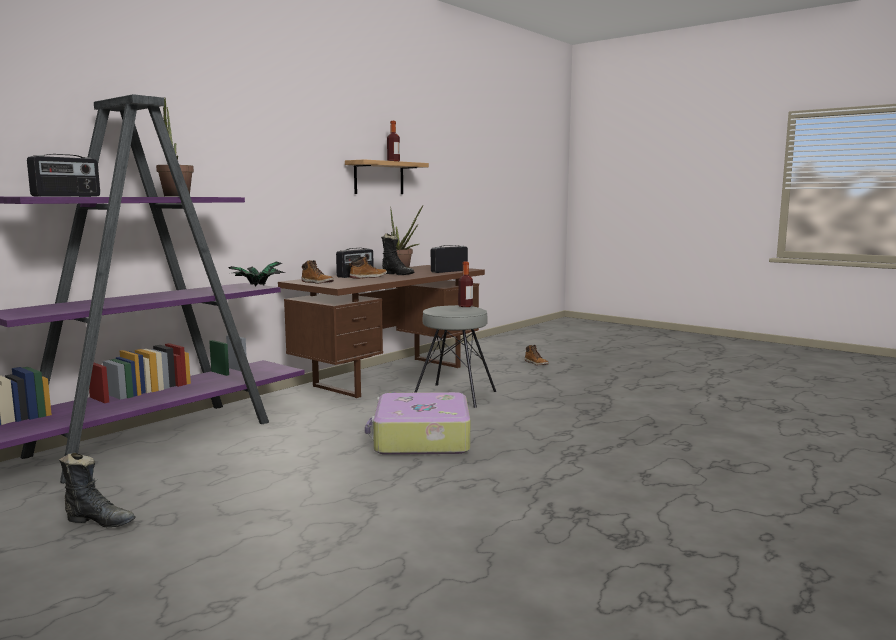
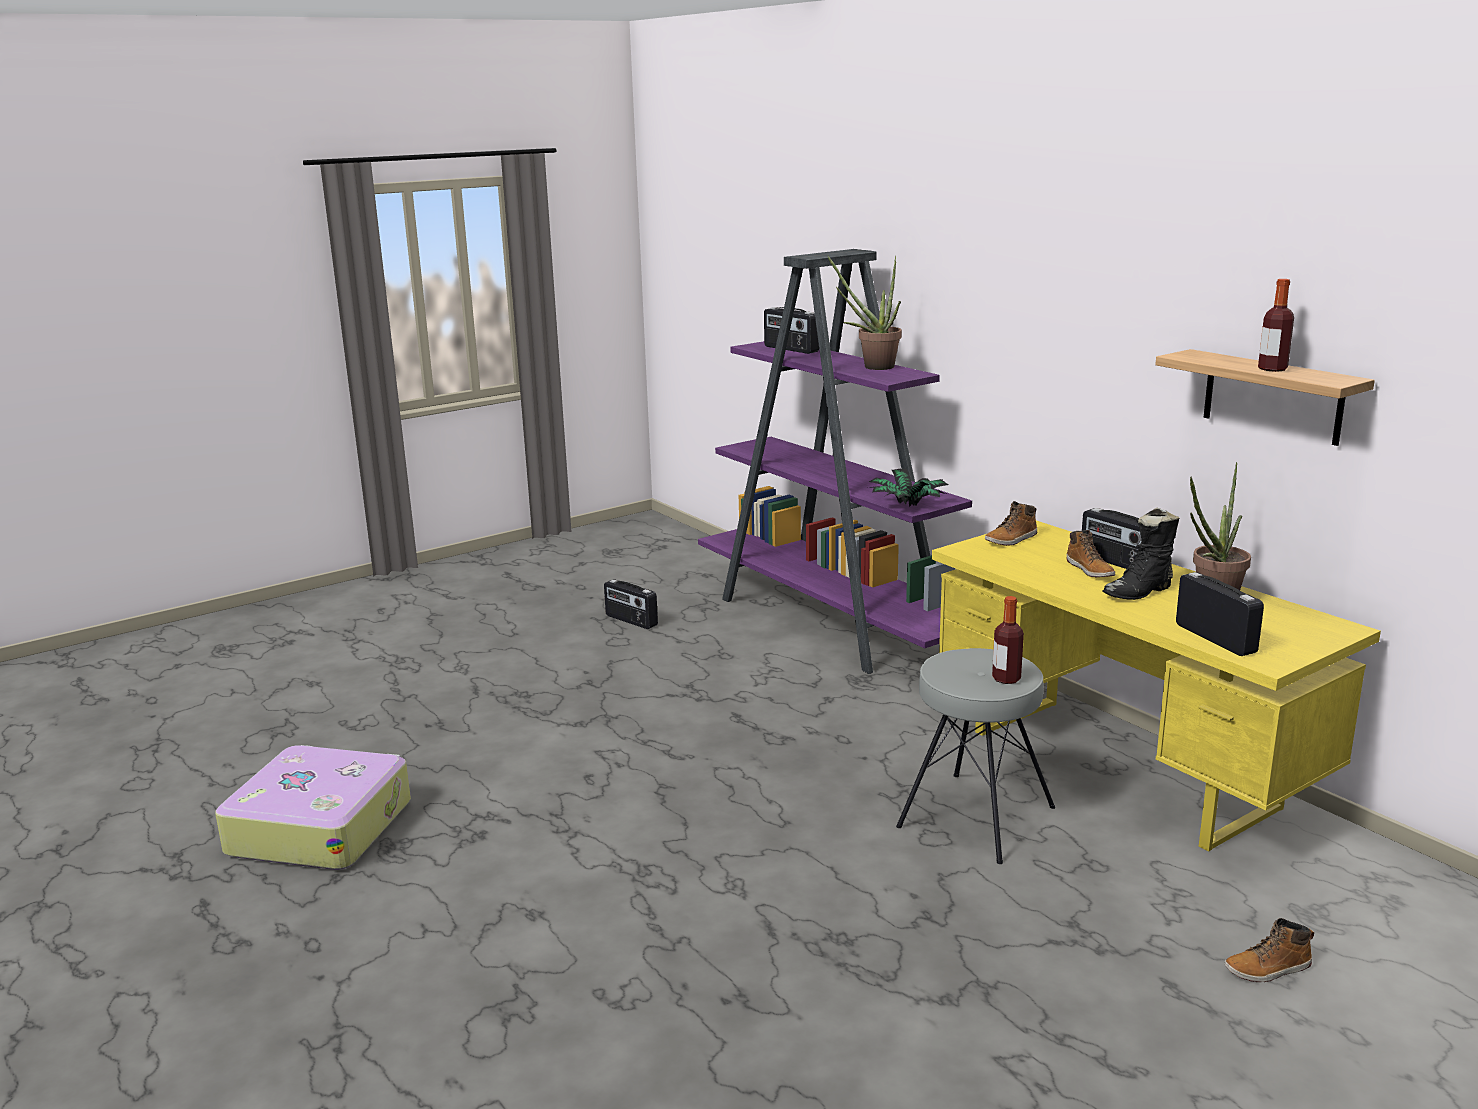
camera: 105 degrees right, 10 degrees up
black boot [59,453,136,527] -> radio [604,579,658,629]
brown desk [278,265,485,398] -> yellow desk [932,521,1381,852]
suitcase [365,392,470,455] -> suitcase moved to [215,745,411,870]

